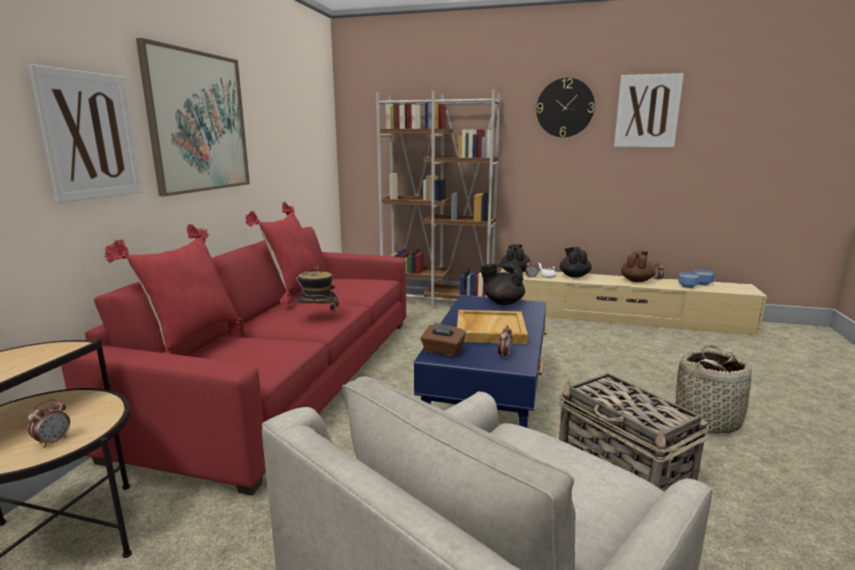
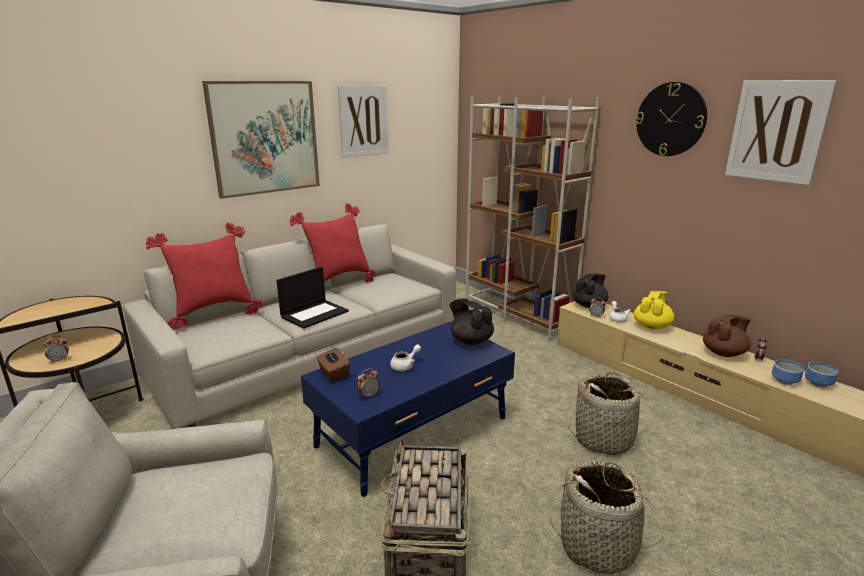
camera: 35 degrees right, 5 degrees up
picture [28,64,142,203] -> picture moved to [338,85,389,158]
red sofa [61,227,406,495] -> beige sofa [123,224,456,429]
hat [295,266,339,310] -> laptop [276,267,349,329]
beige tray [457,310,528,344] -> white teapot [390,344,421,371]
black teapot [560,247,592,278] -> yellow teapot [634,291,674,330]
none -> basket [567,372,654,455]

